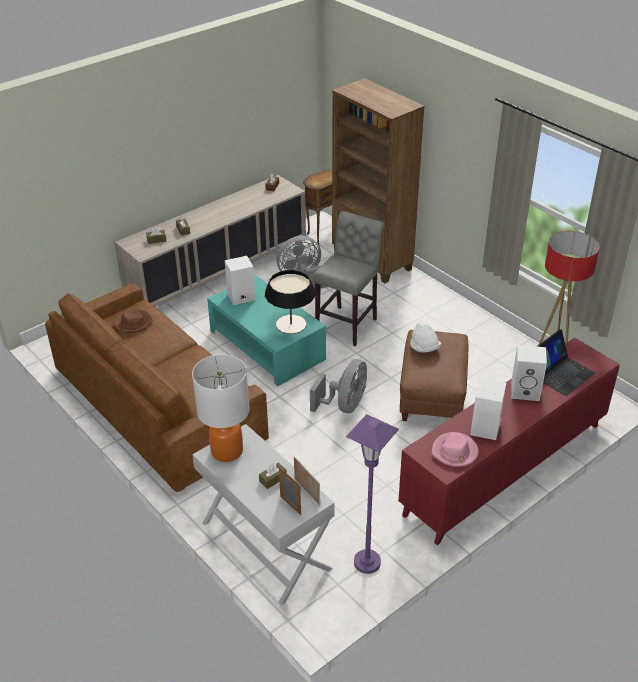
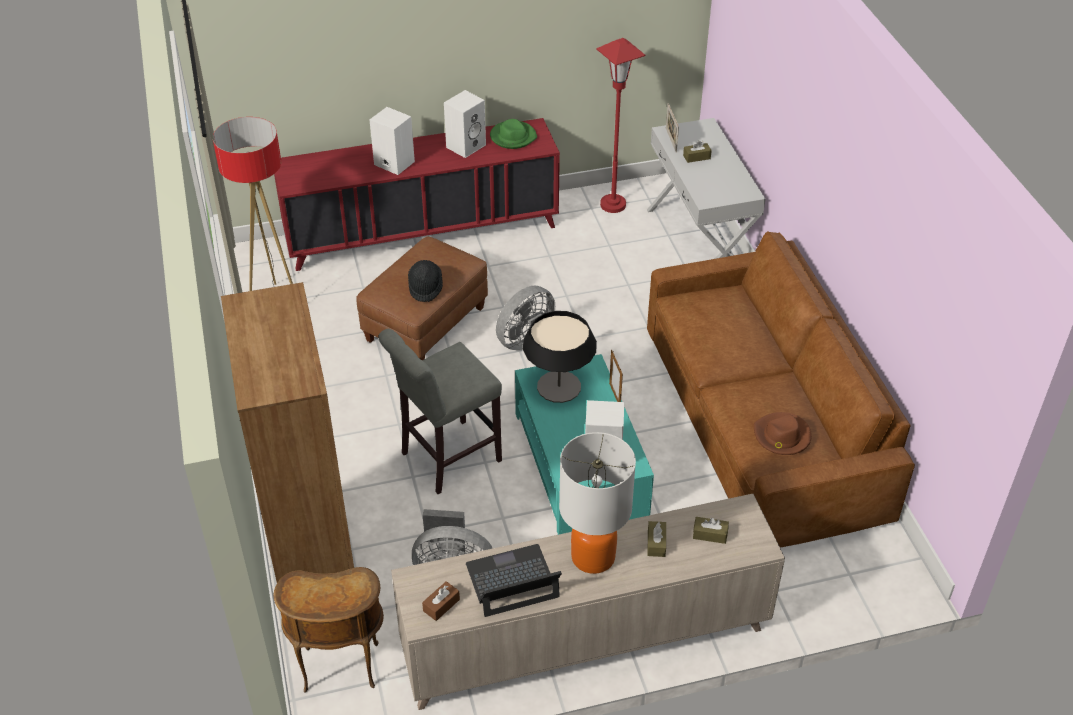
camera: 155 degrees left, 5 degrees up
table lamp [192,354,250,462] -> table lamp moved to [559,432,636,574]
picture frame [279,467,301,515] -> picture frame moved to [609,349,623,402]
purple floor lamp [346,414,399,574] -> red floor lamp [596,38,646,213]
white hat [410,323,441,353] -> black hat [408,260,443,302]
pink hat [432,432,479,467] -> green hat [490,119,537,149]
laptop [537,329,595,396] -> laptop moved to [466,544,562,617]

